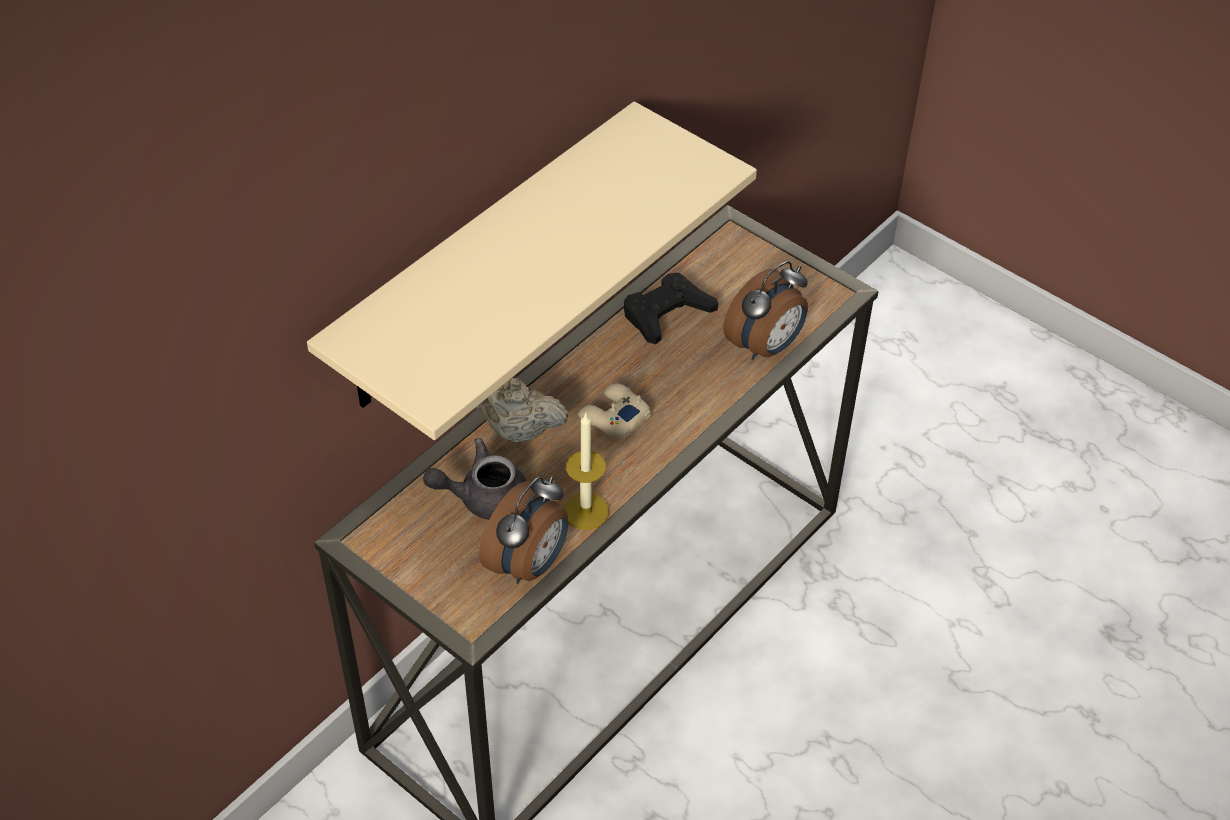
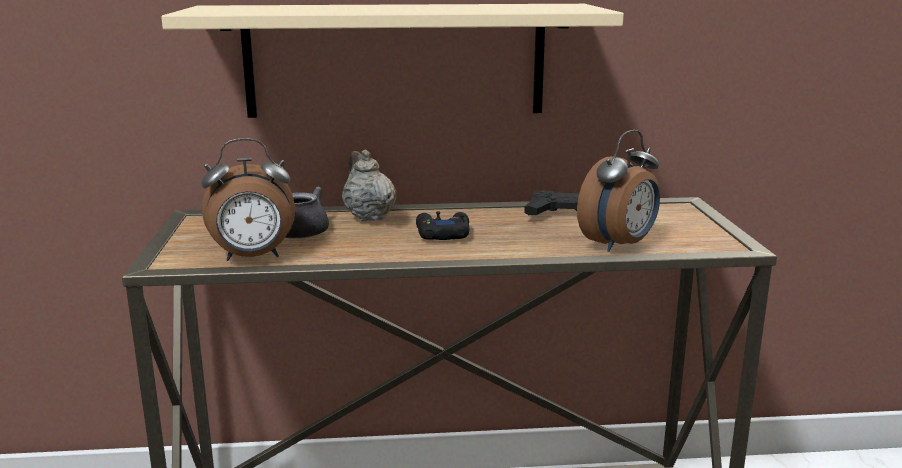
camera: 45 degrees right, 30 degrees down
candle [563,413,609,530] -> none
beige game controller [578,384,651,439] -> black game controller [416,211,469,240]
alarm clock [723,261,808,360] -> alarm clock turned 45 degrees counterclockwise [577,130,660,252]

